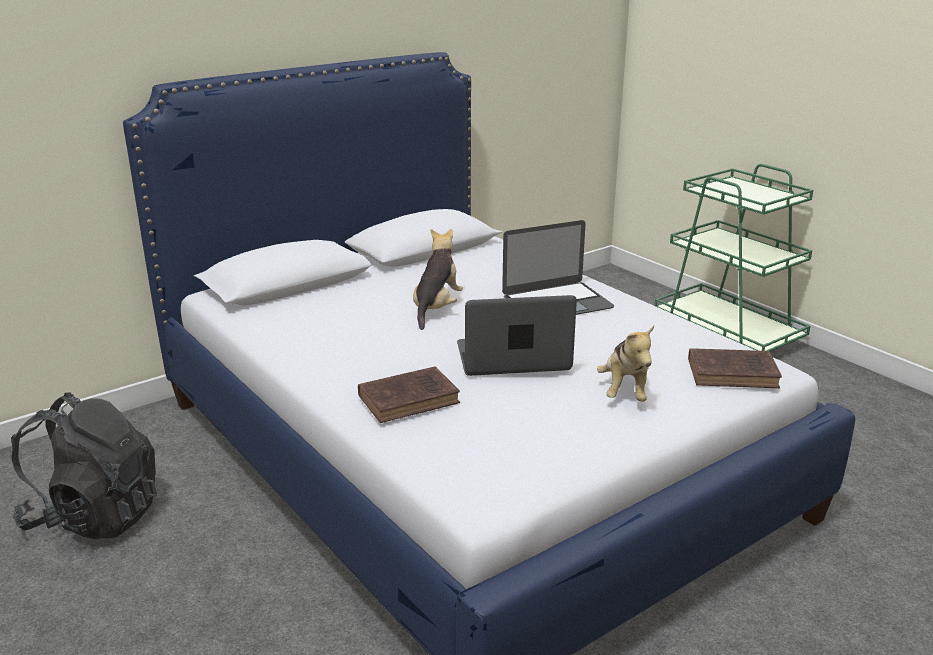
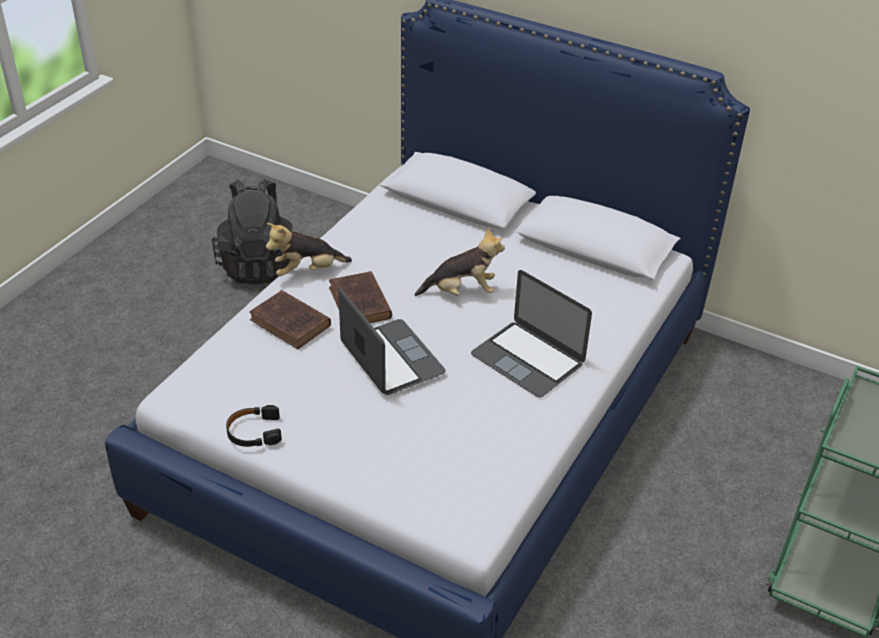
camera: 65 degrees right, 15 degrees up
plush toy [597,326,654,402] -> plush toy moved to [266,223,352,276]
brown book [688,348,782,388] -> brown book moved to [329,271,392,323]
none -> black headphones [226,405,282,447]

